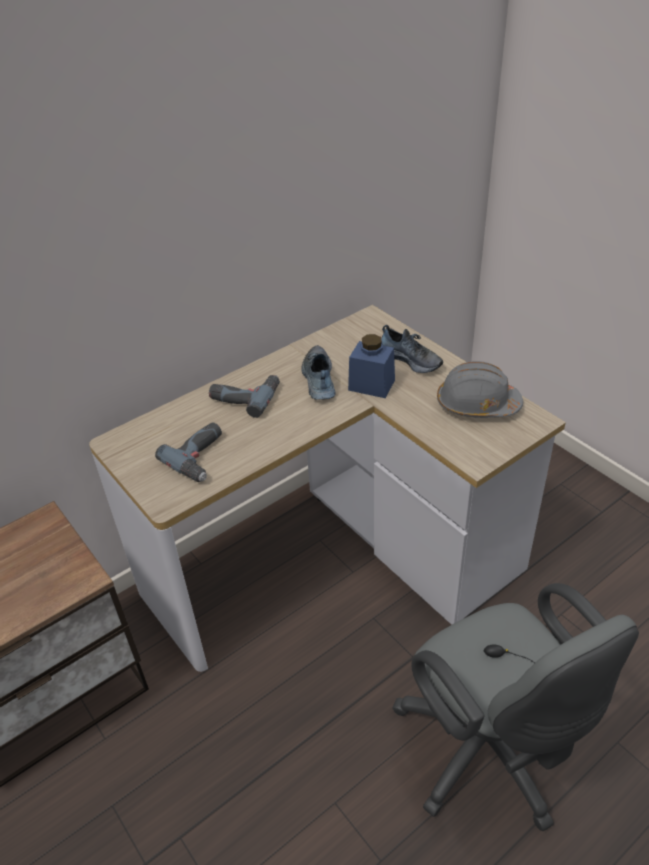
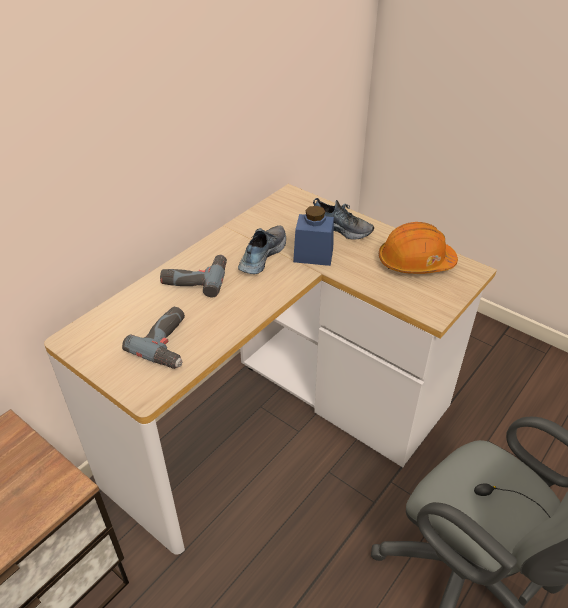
camera: 15 degrees left, 0 degrees up
shoe [301,345,335,400] -> shoe turned 45 degrees clockwise [238,225,286,274]
grey hard hat [437,361,523,418] -> orange hard hat [379,222,458,274]

